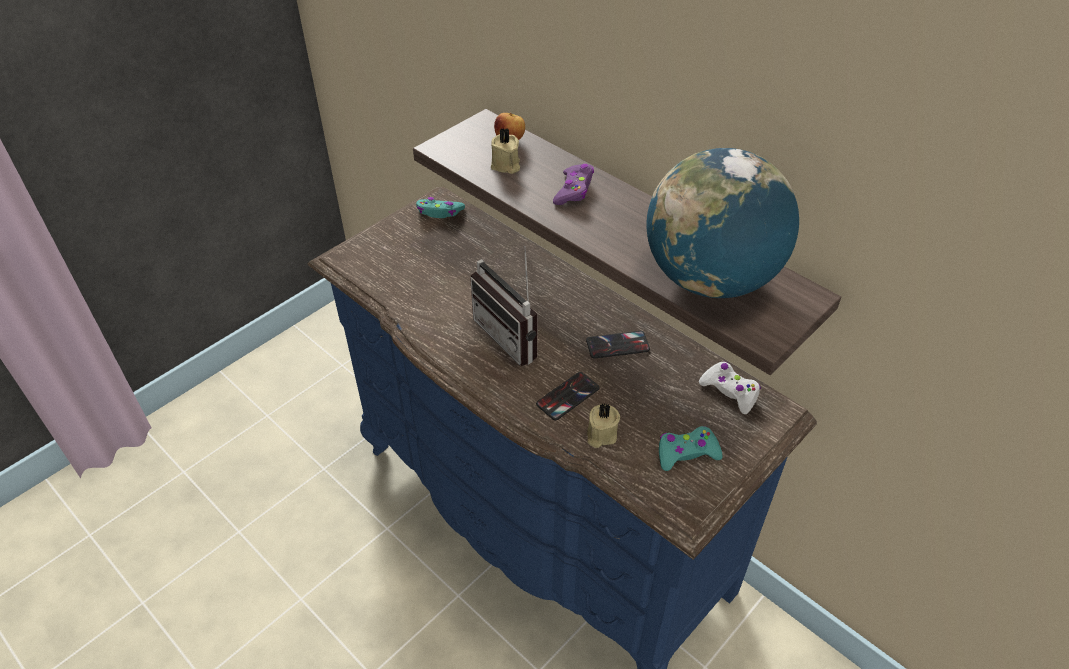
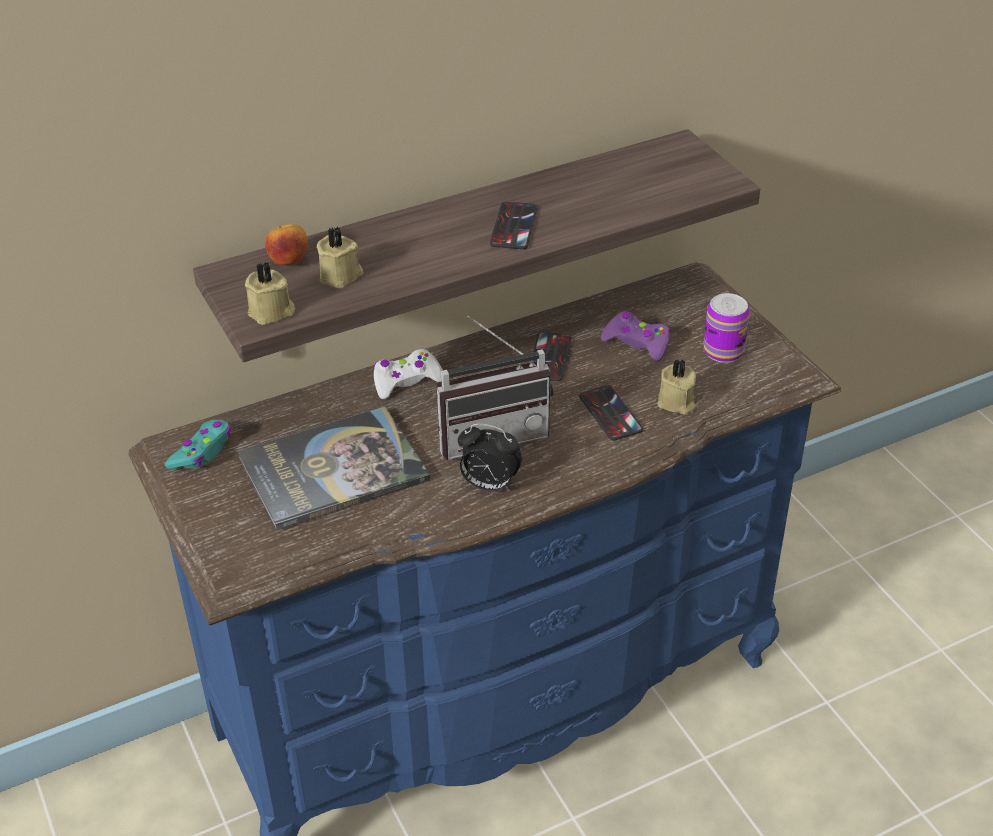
camera: 70 degrees left, 5 degrees down
purple game controller [553,164,594,205] -> purple game controller moved to [600,311,670,362]
globe [647,148,799,298] -> none
turquoise game controller [659,426,723,471] -> can [703,293,750,363]
white game controller [699,362,761,414] -> white game controller moved to [374,349,443,399]
none -> book [237,407,430,530]
none -> beige candle [245,262,295,325]
none -> alarm clock [458,423,522,491]
none -> phone [490,202,538,249]

